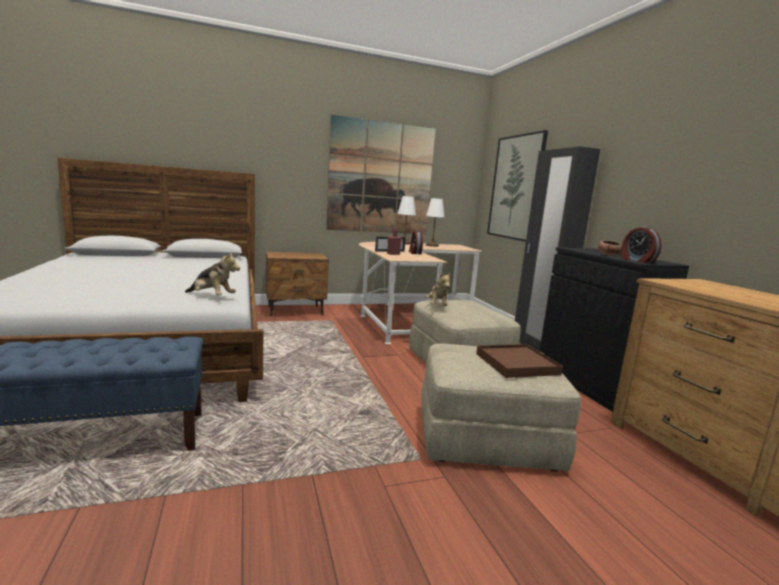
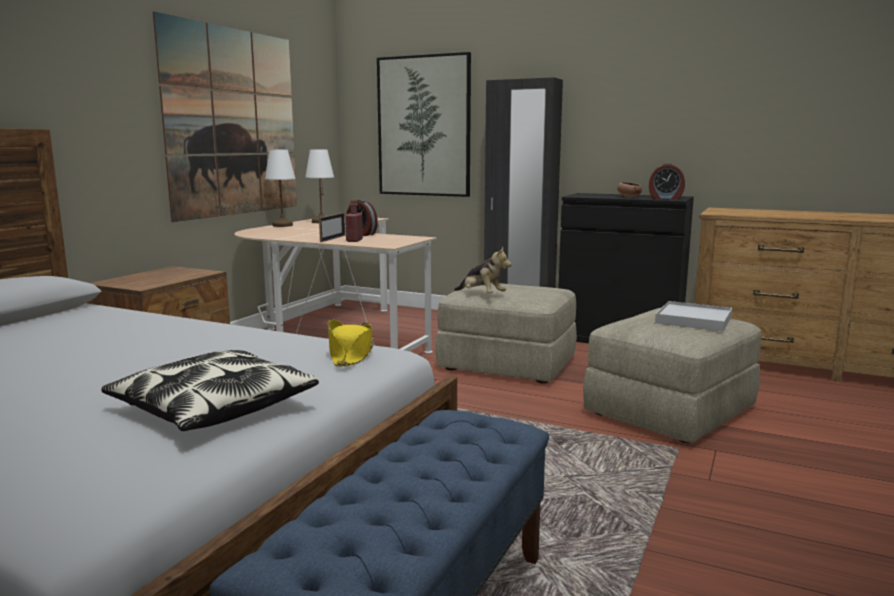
camera: 45 degrees left, 0 degrees up
plush toy [185,251,240,295] -> yellow hat [327,320,373,367]
brown tray [476,344,563,378] -> white tray [655,301,732,331]
none -> pillow [102,350,319,431]

